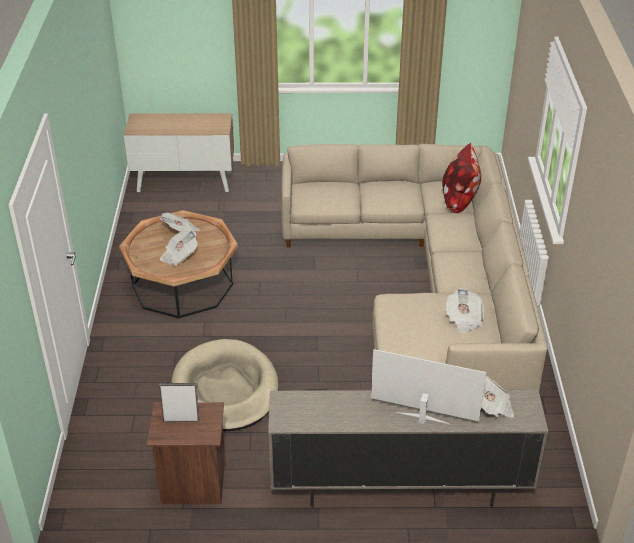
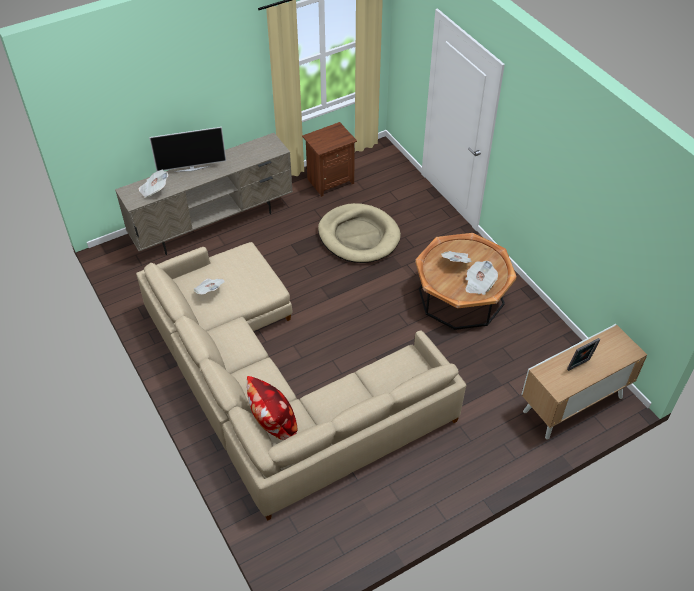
camera: 150 degrees right, 10 degrees up
picture frame [159,383,199,422] -> picture frame moved to [567,338,600,371]

